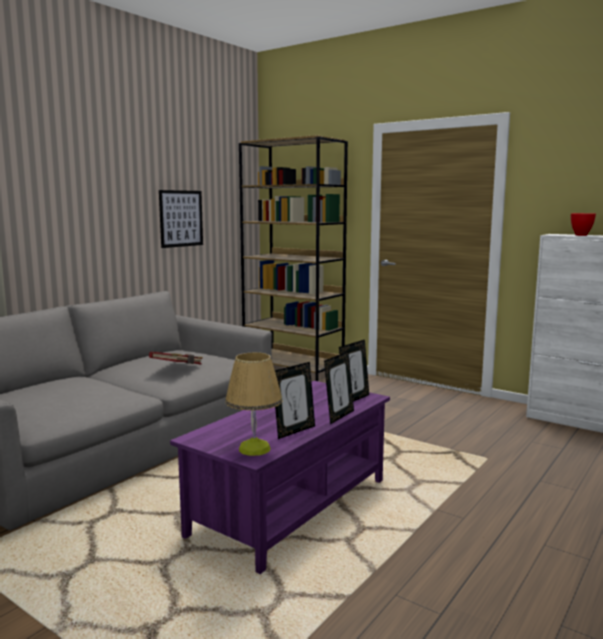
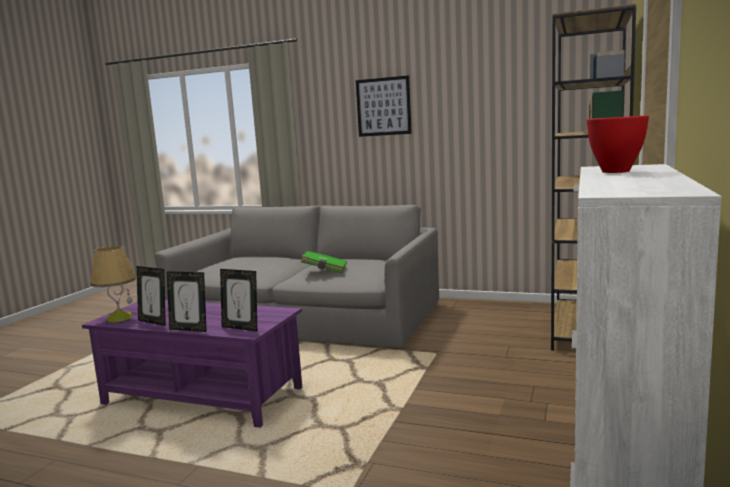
camera: 75 degrees right, 0 degrees up
red book [149,352,203,365] -> green book [301,250,347,273]
picture [159,190,203,248] -> picture moved to [356,75,412,137]

